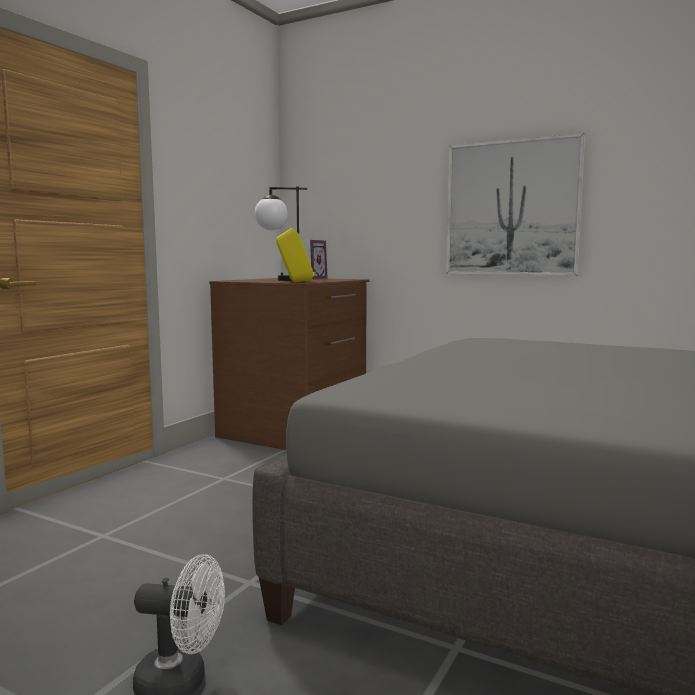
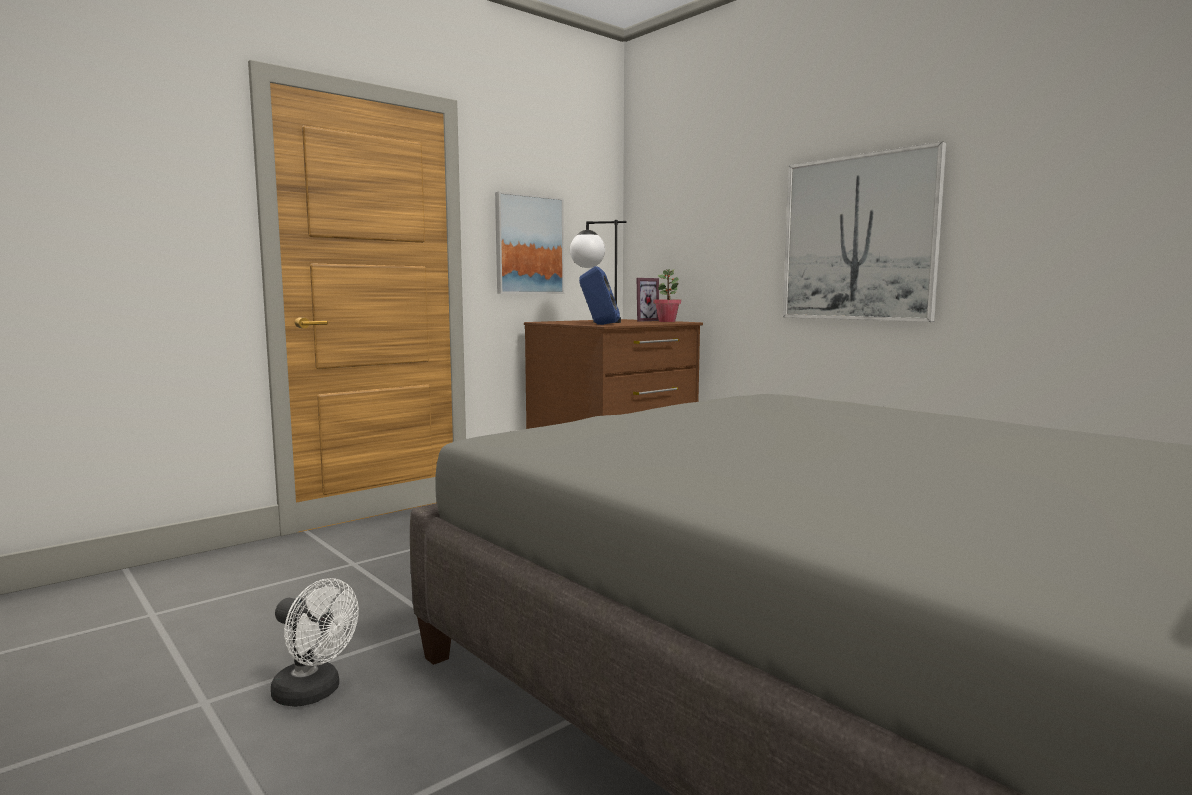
camera: 20 degrees right, 0 degrees up
yellow speaker [276,228,314,282] -> blue speaker [579,266,620,325]
none -> picture [495,192,564,294]
none -> potted plant [654,269,681,322]

